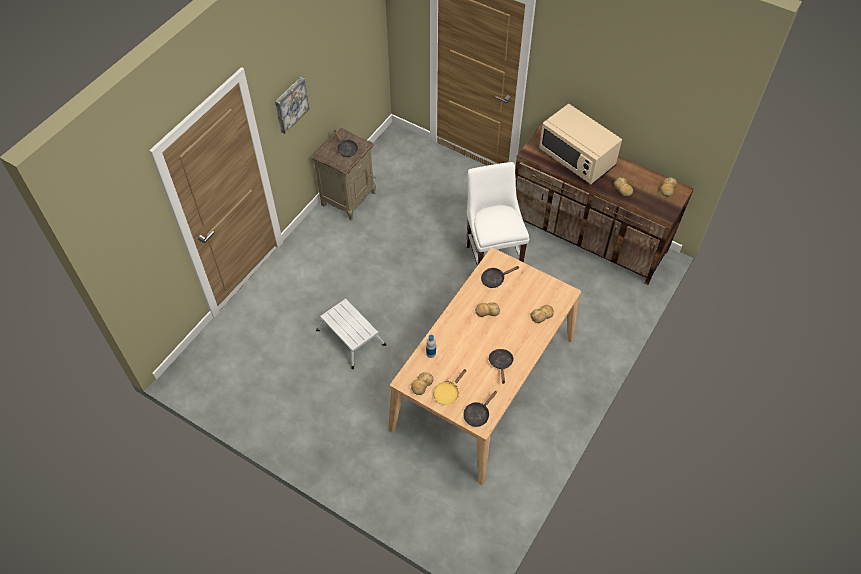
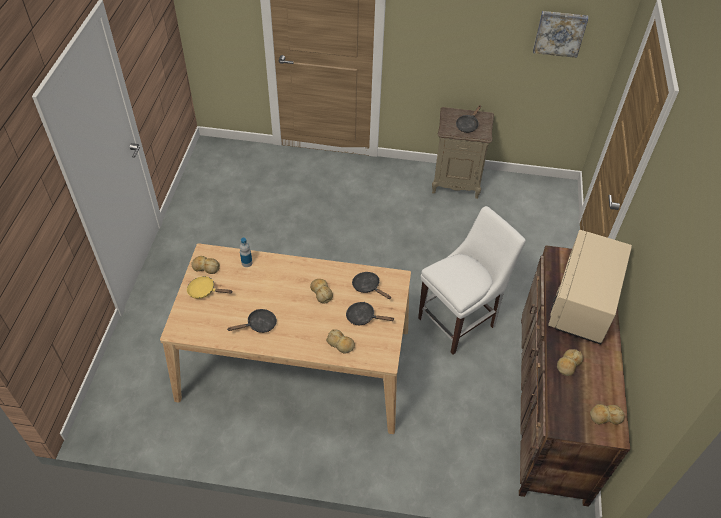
camera: 65 degrees right, 5 degrees down
picture [275,77,309,134] -> picture moved to [533,11,588,58]
white step ladder [316,299,386,369] -> none
black frying pan [463,391,497,427] -> black frying pan moved to [346,302,395,325]

